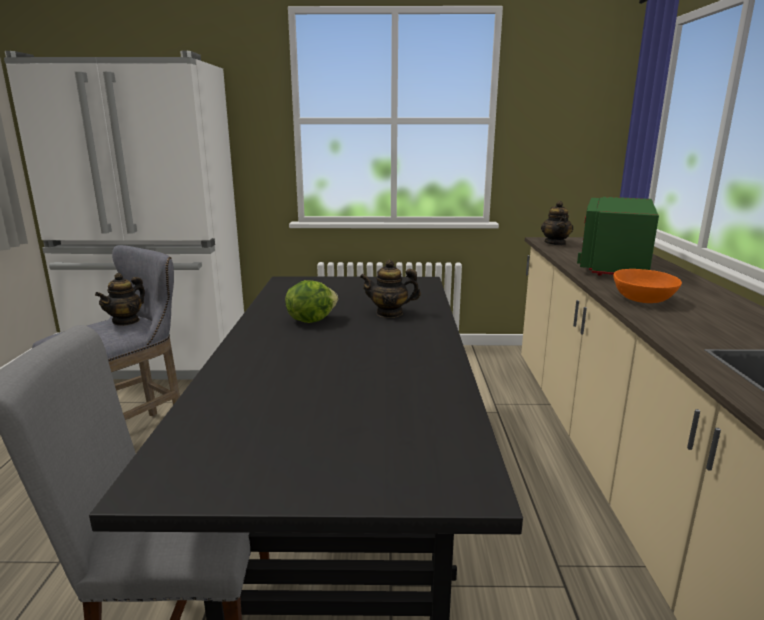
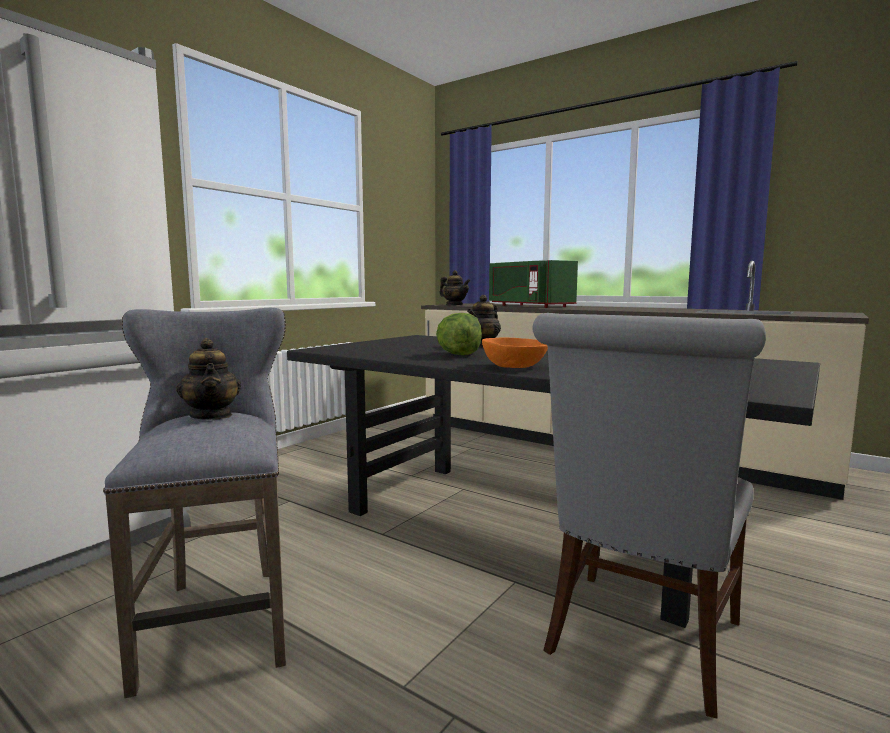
camera: 55 degrees left, 10 degrees down
orange bowl [613,269,682,303] -> orange bowl moved to [482,338,548,368]

